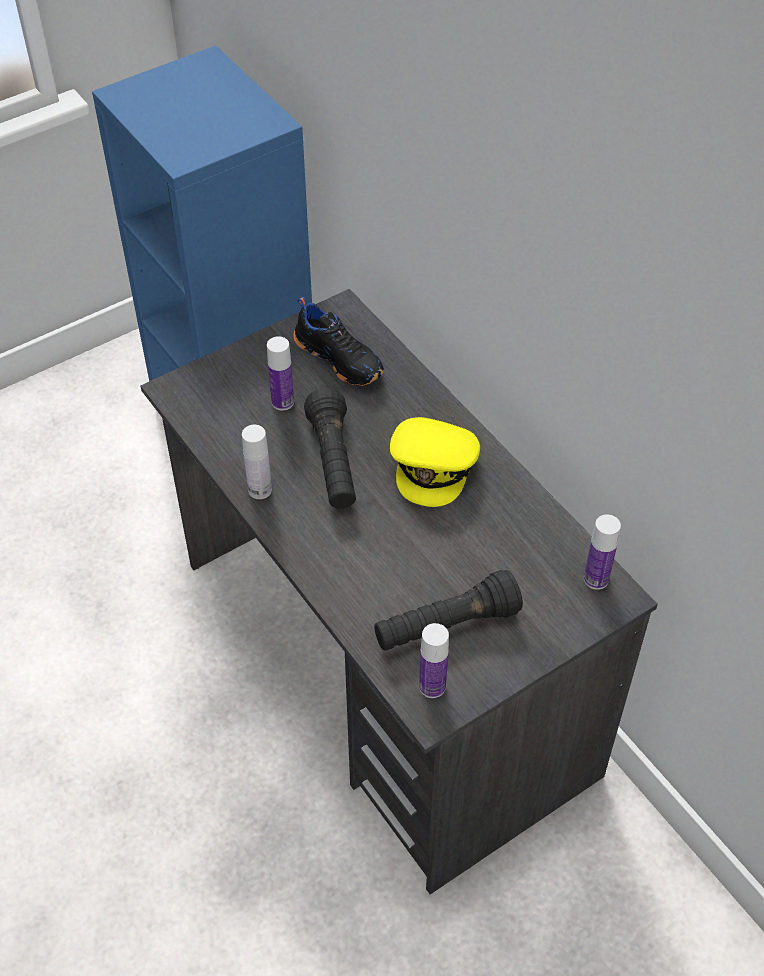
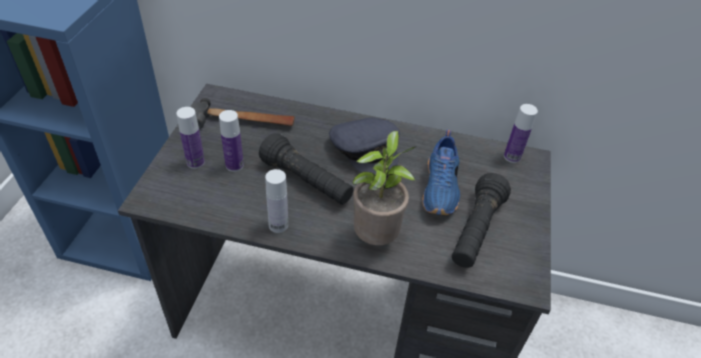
camera: 45 degrees left, 5 degrees down
black shoe [293,297,384,386] -> hammer [194,98,295,129]
yellow cap [390,417,480,507] -> grey cap [329,117,400,175]
bottle [419,623,449,698] -> bottle moved to [176,107,205,169]
none -> potted plant [352,130,415,245]
none -> blue shoe [422,130,460,215]

